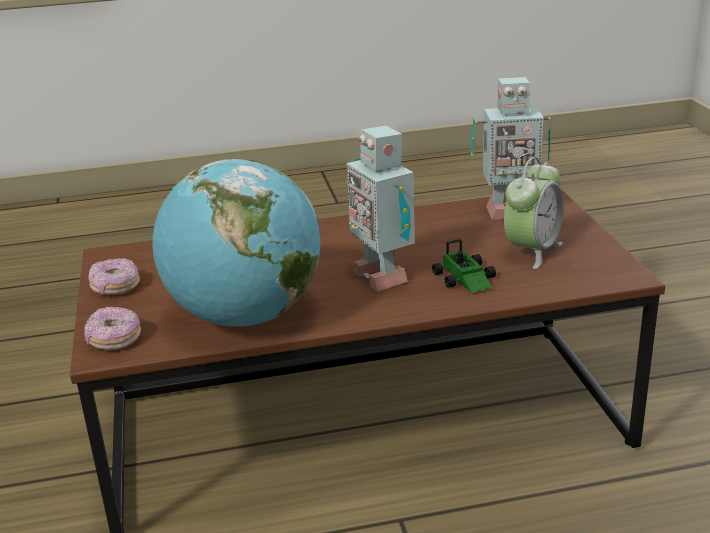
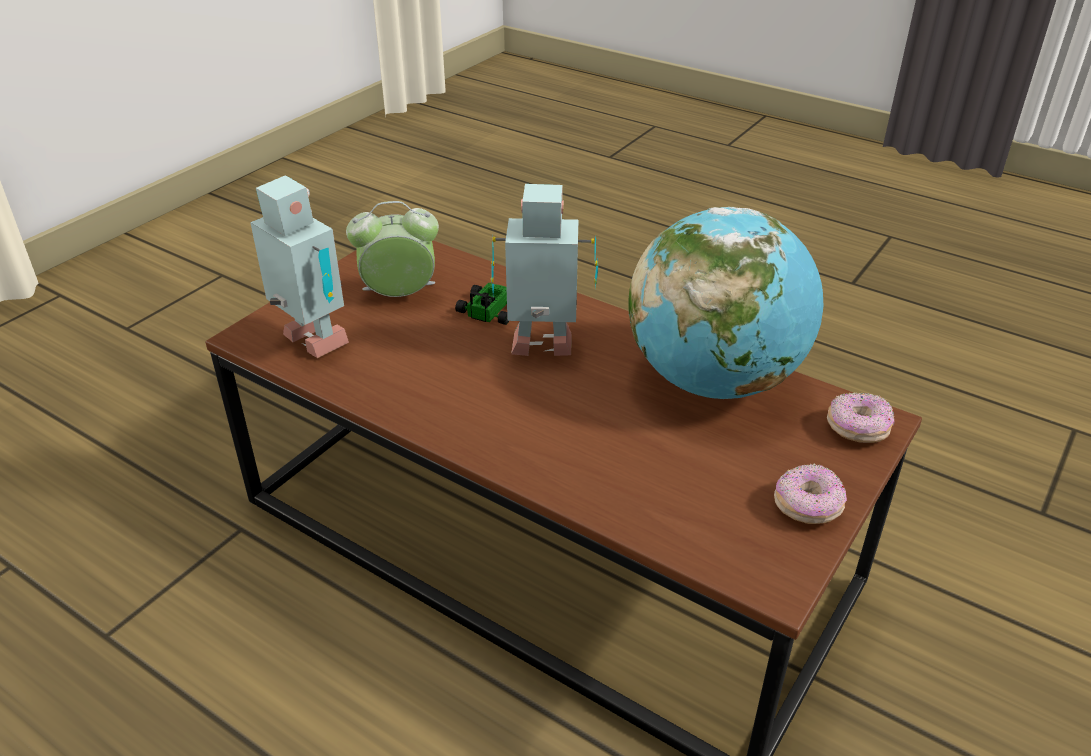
camera: 135 degrees left, 10 degrees up
toy robot [347,126,415,291] -> toy robot turned 105 degrees counterclockwise [491,184,598,356]

